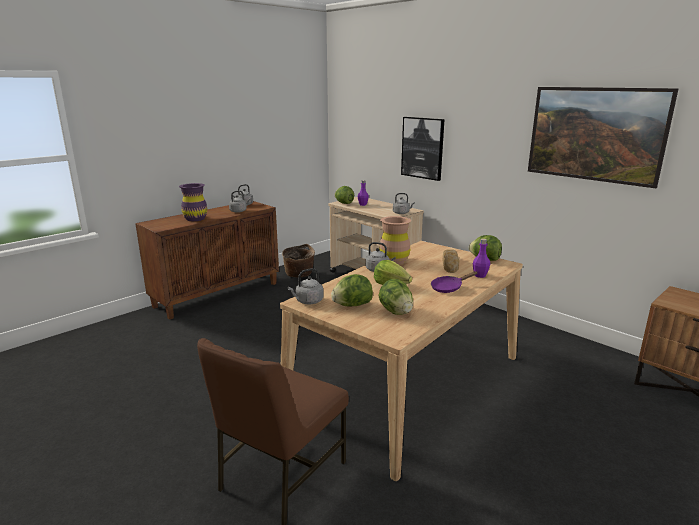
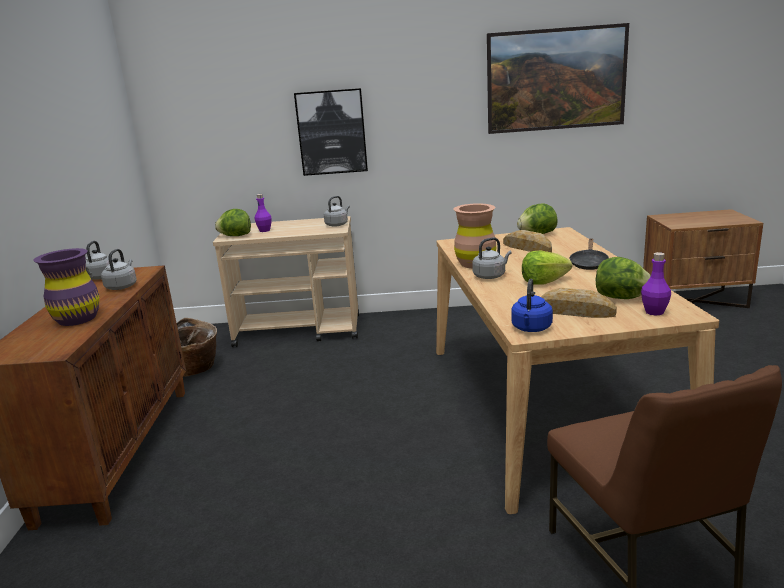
camera: 45 degrees left, 0 degrees up
grey kettle [287,268,323,304] -> blue kettle [511,279,553,332]
lettuce [331,274,373,307] -> bread [541,288,617,318]
purple frying pan [431,271,477,293] -> black frying pan [569,238,609,270]
purple bottle [473,239,490,278] -> purple bottle moved to [641,252,671,316]

